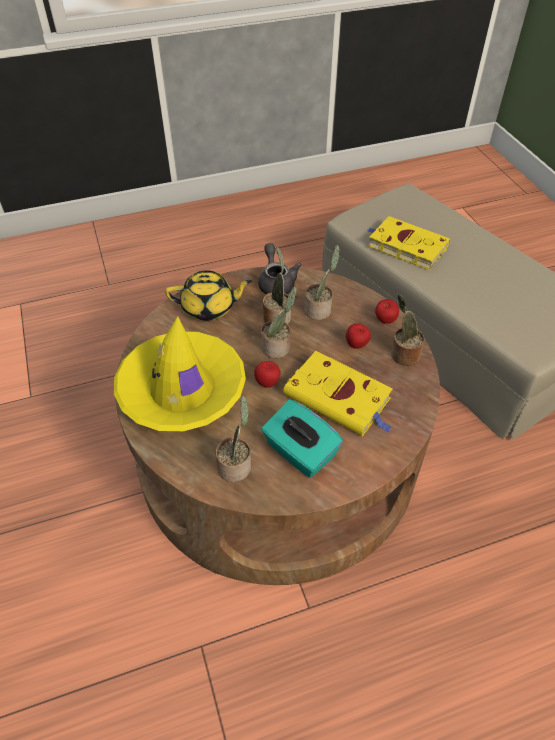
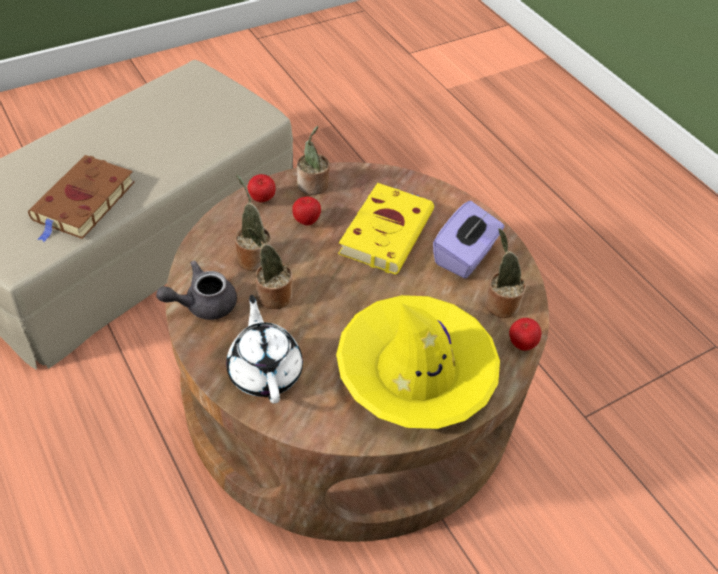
camera: 105 degrees left, 0 degrees up
yellow teapot [165,271,252,321] -> white teapot [226,295,303,404]
apple [254,361,281,387] -> apple moved to [509,318,541,351]
potted plant [261,287,297,358] -> none
turquoise tissue box [261,399,343,478] -> purple tissue box [433,201,504,279]
yellow book [367,216,450,270] -> brown book [28,155,135,242]

